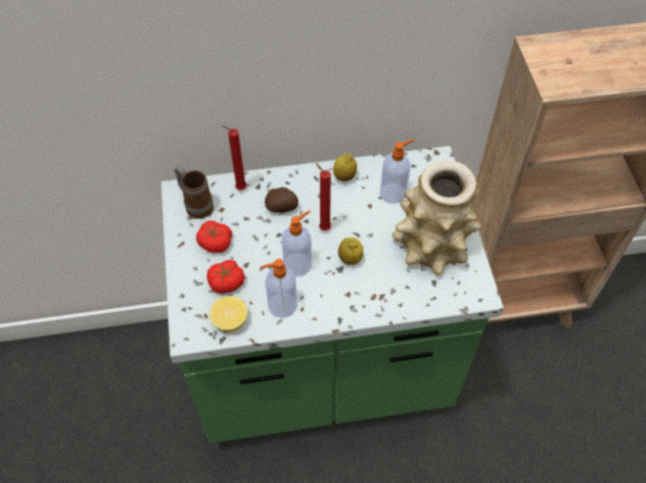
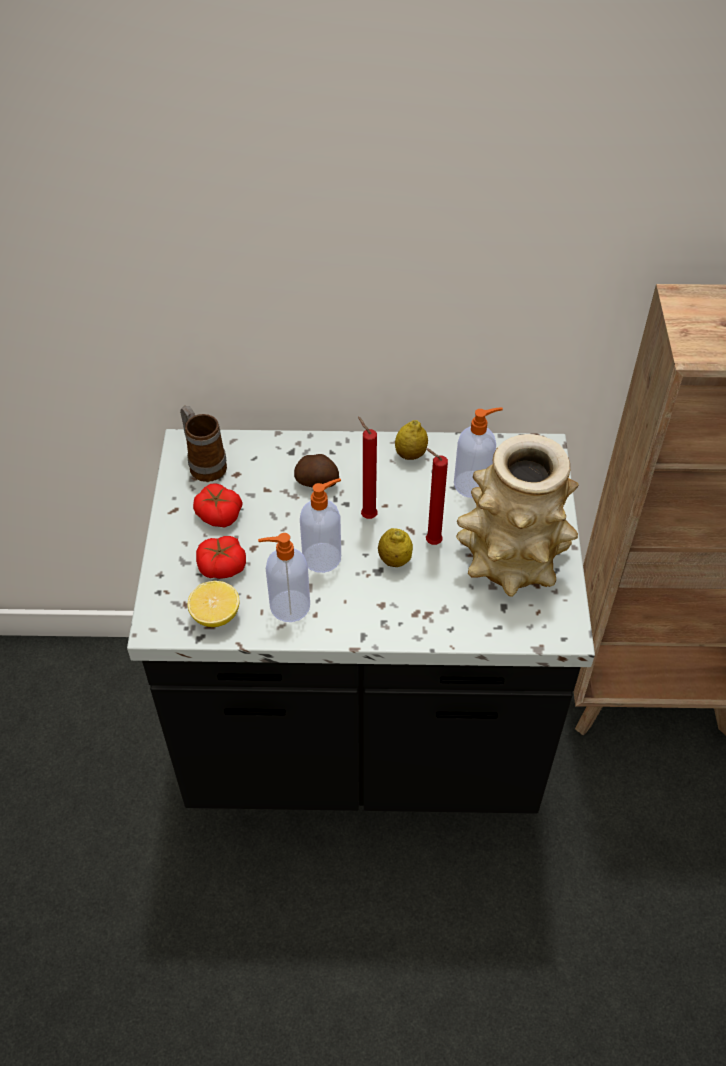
camera: 10 degrees right, 5 degrees down
green counter [161,146,504,443] -> black counter [127,429,595,814]
red candle [221,125,247,190] -> red candle moved to [426,448,448,545]

